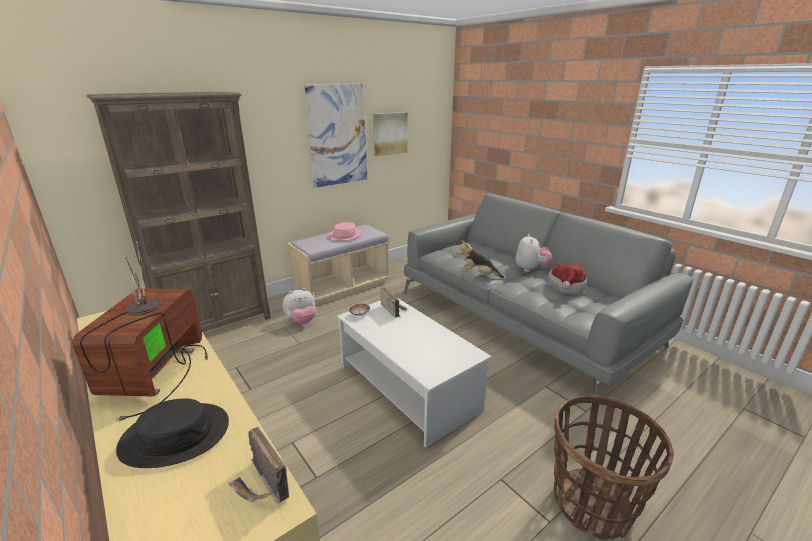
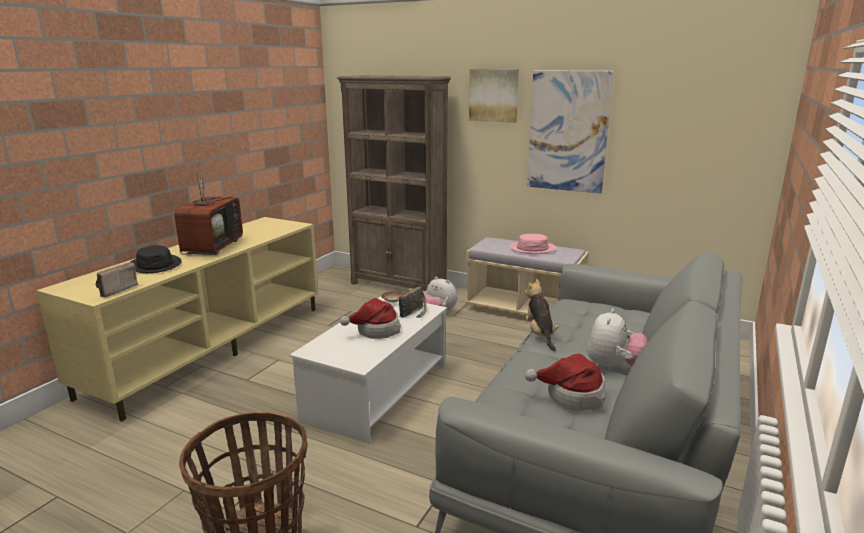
camera: 65 degrees right, 5 degrees down
television [72,241,208,421] -> television turned 120 degrees clockwise [174,161,243,255]
picture [373,112,408,156] -> picture moved to [469,69,519,123]
plush toy [515,234,552,272] -> plush toy turned 45 degrees counterclockwise [587,309,647,371]
none -> hat [340,298,401,339]

